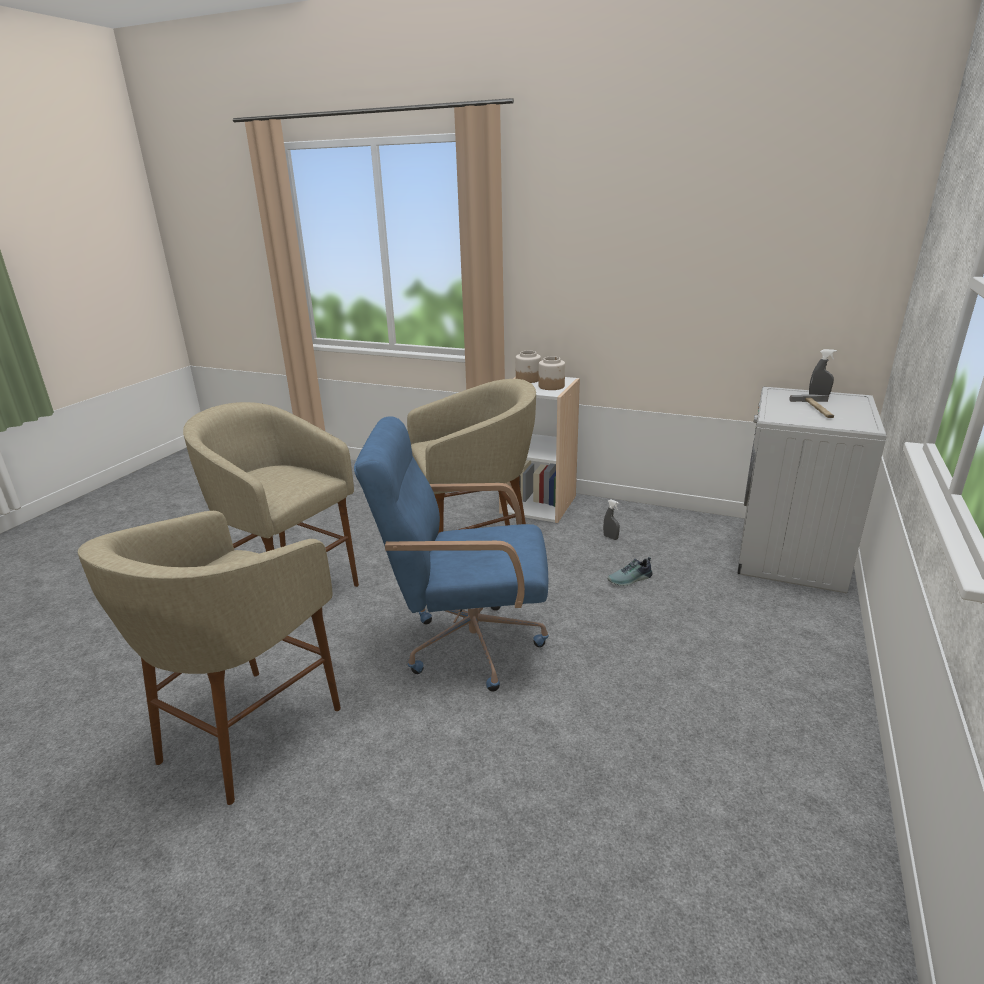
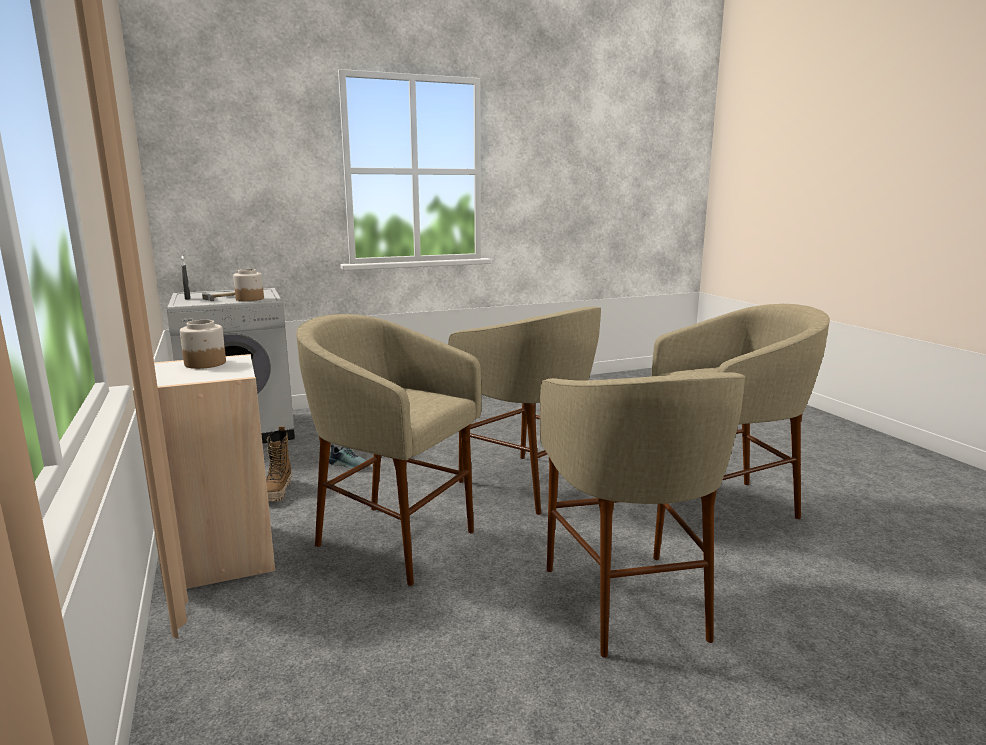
camera: 135 degrees left, 10 degrees down
blue office chair [354,416,549,692] -> beige stool [448,307,601,515]
jar [516,351,541,383] -> jar moved to [233,269,264,301]
grey spray bottle [603,499,620,540] -> boot [266,426,292,502]

